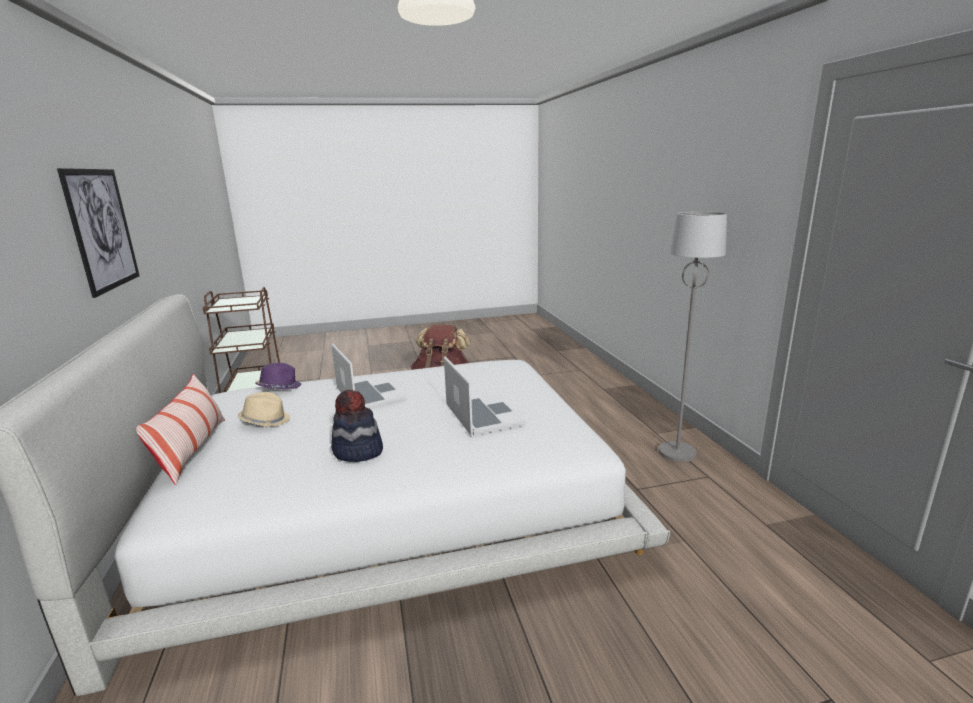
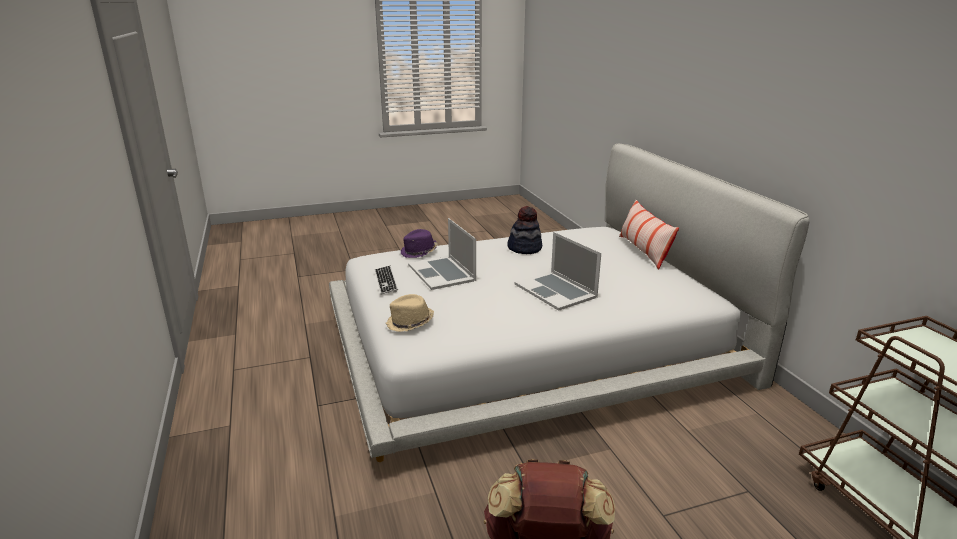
camera: 175 degrees right, 5 degrees up
picture [57,168,140,298] -> none
beige hat [238,392,290,427] -> beige hat moved to [386,294,434,332]
purple hat [255,363,302,390] -> purple hat moved to [401,229,438,258]
grey floor lamp [659,212,727,462] -> none
none -> keyboard [375,265,398,294]

